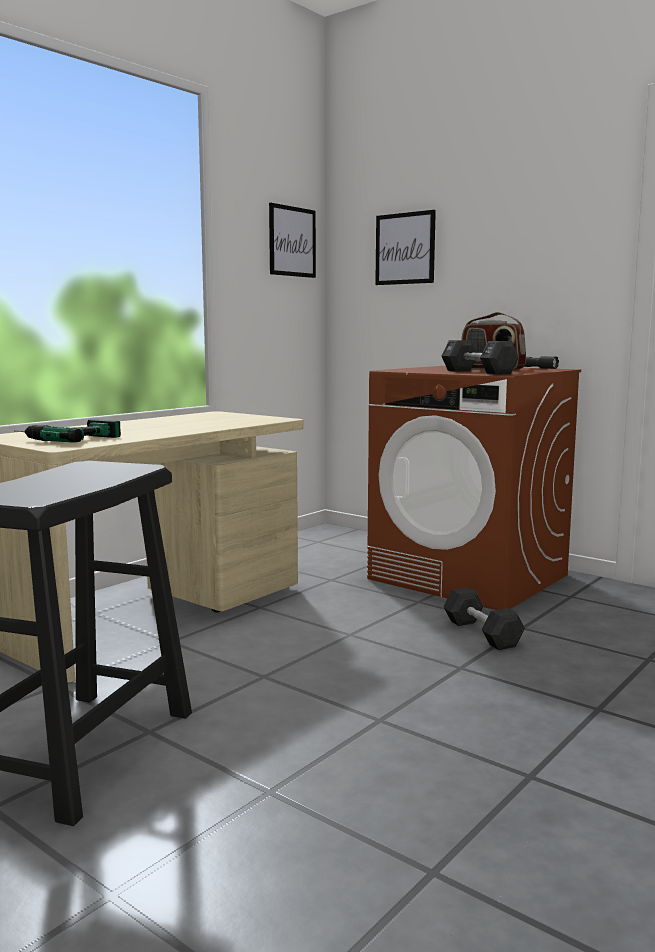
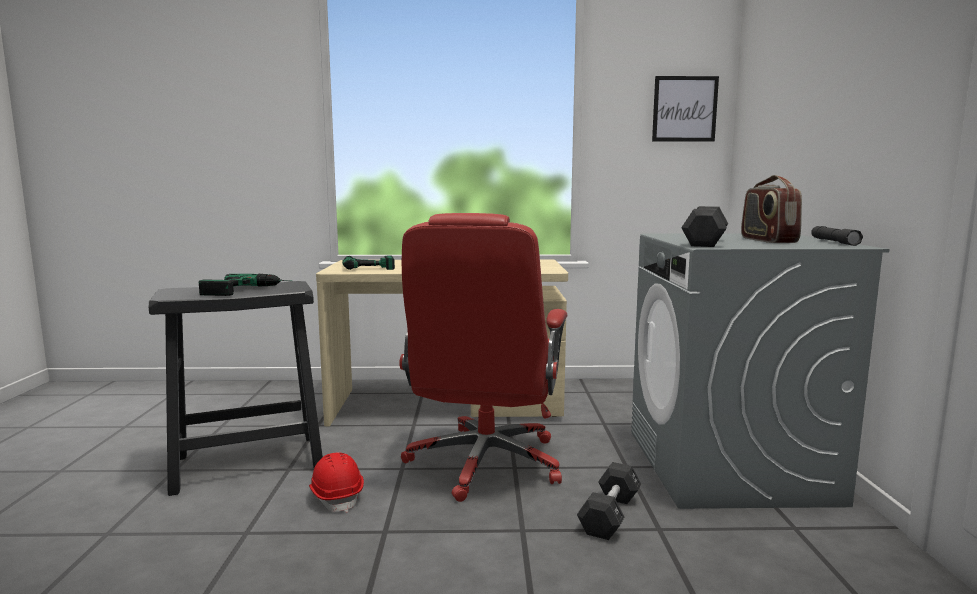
camera: 50 degrees right, 0 degrees up
brown washing machine [367,366,581,610] -> grey washing machine [631,233,889,509]
picture [375,210,436,285] -> none
none -> power drill [199,274,293,296]
none -> red hard hat [309,452,364,513]
none -> red office chair [399,213,567,502]

